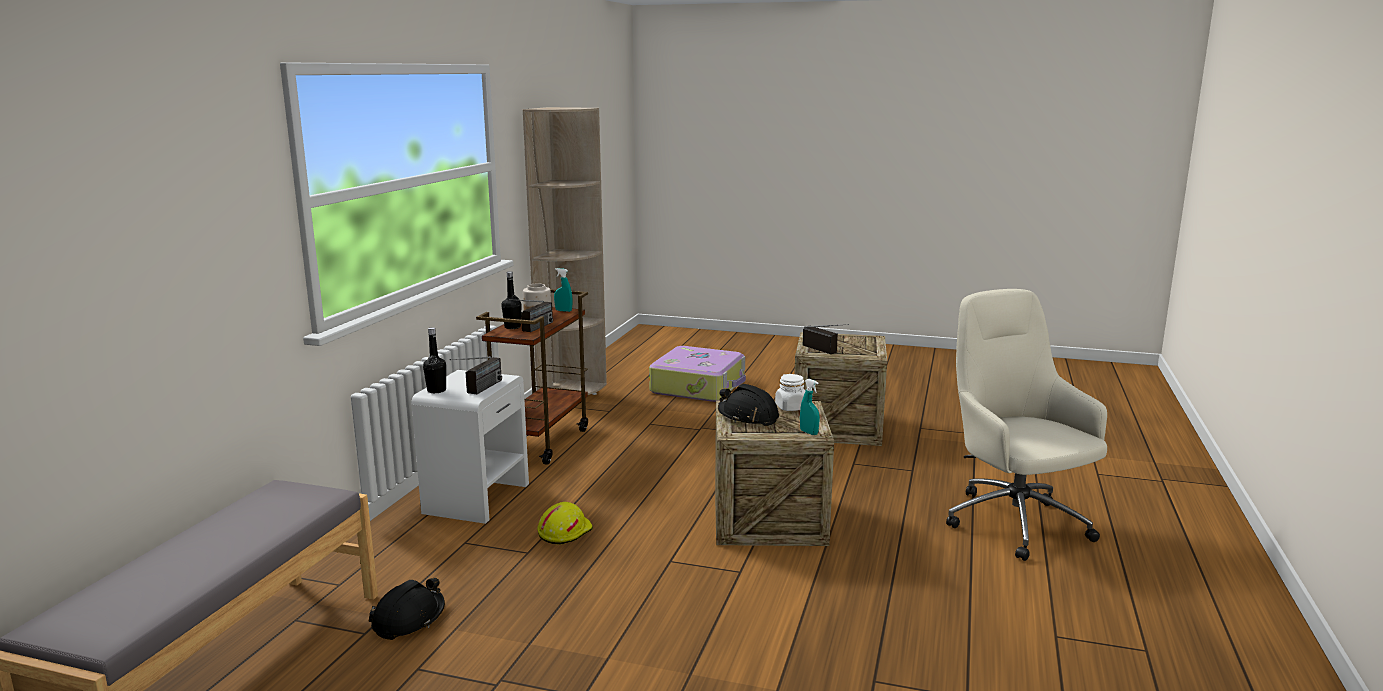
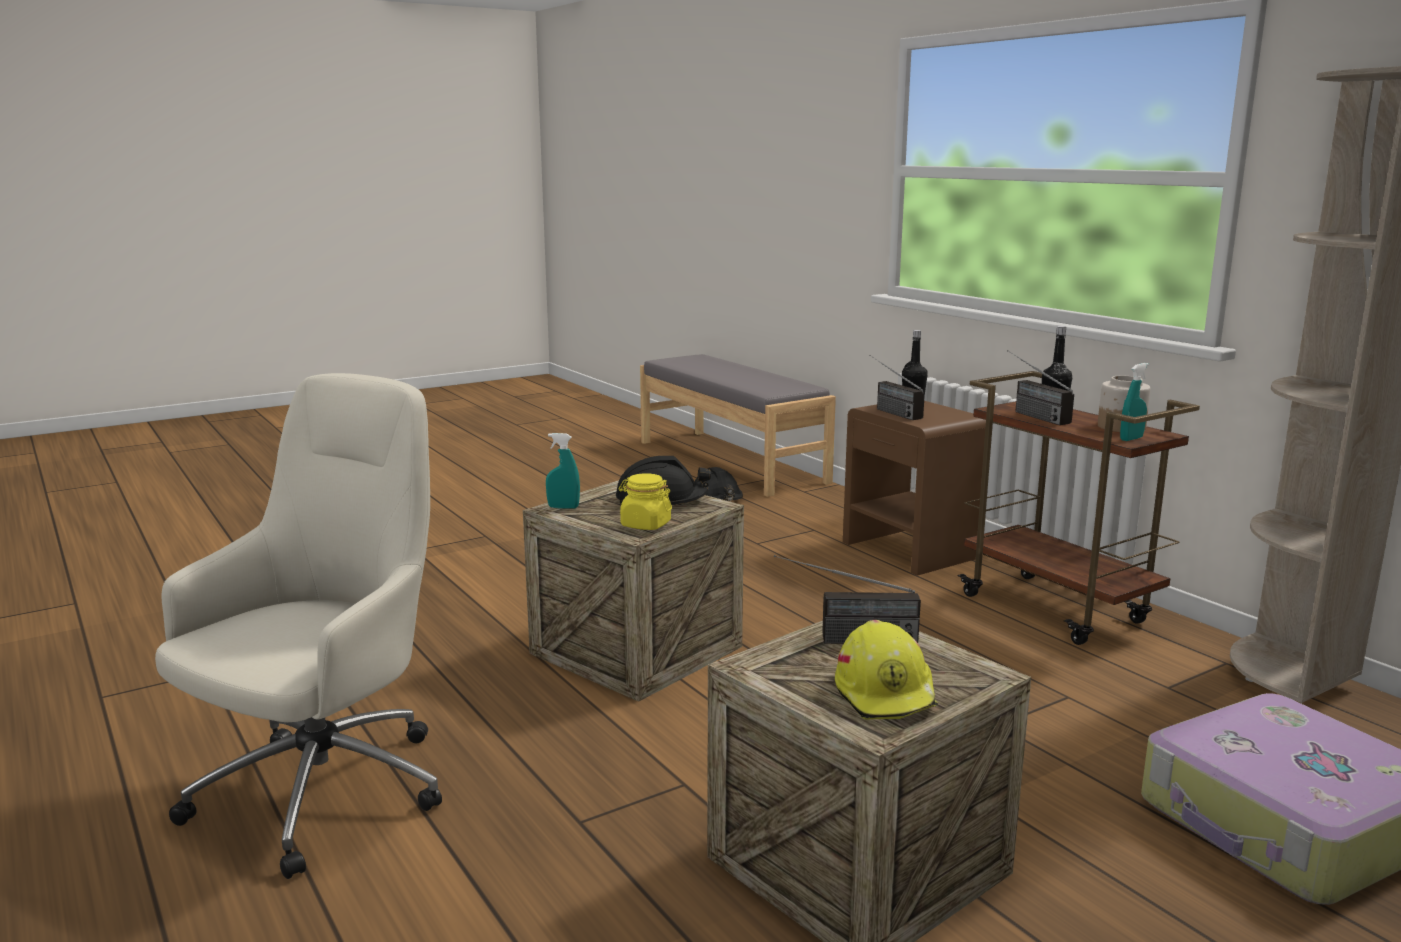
camera: 130 degrees right, 0 degrees up
white nightstand [411,370,529,524] -> brown nightstand [843,401,986,576]
yellow hard hat [537,502,593,545] -> yellow hard hat moved to [835,620,938,720]
white jar [775,374,805,411] -> yellow jar [619,473,672,530]
beige office chair [946,289,1107,561] -> beige office chair turned 75 degrees counterclockwise [155,373,442,879]

